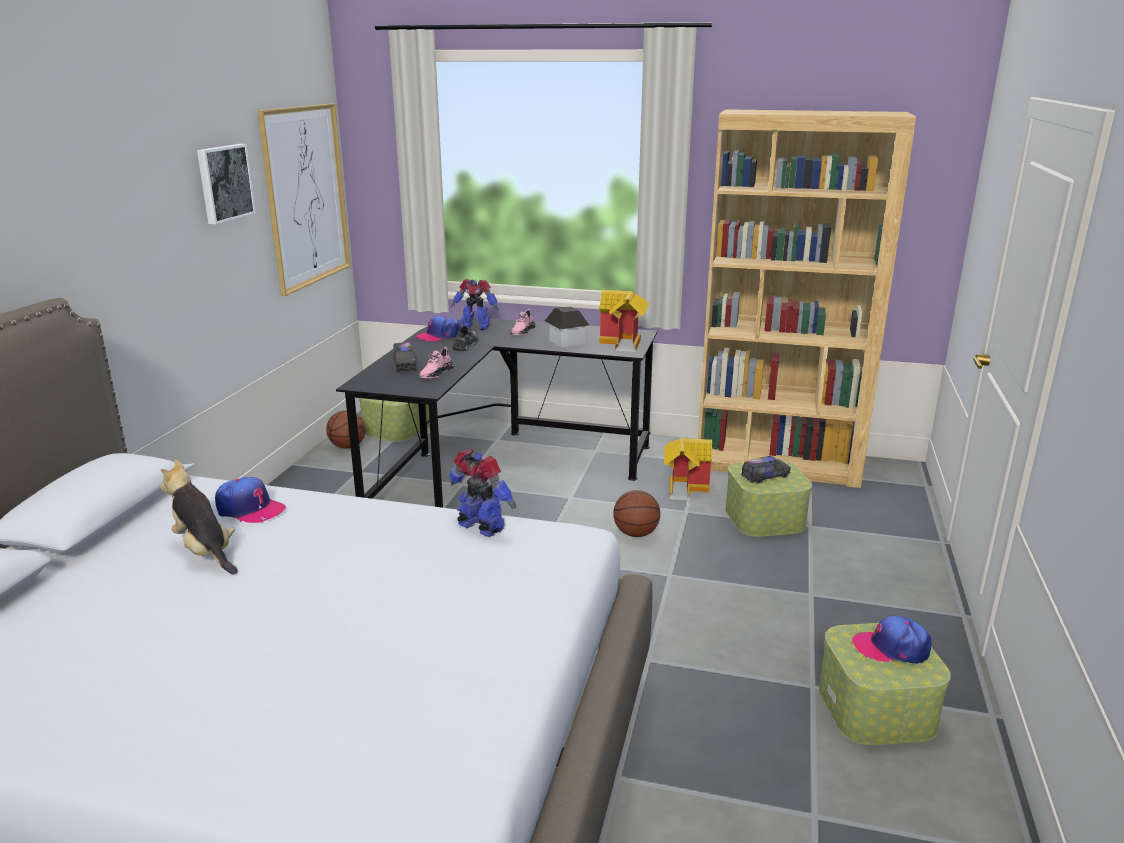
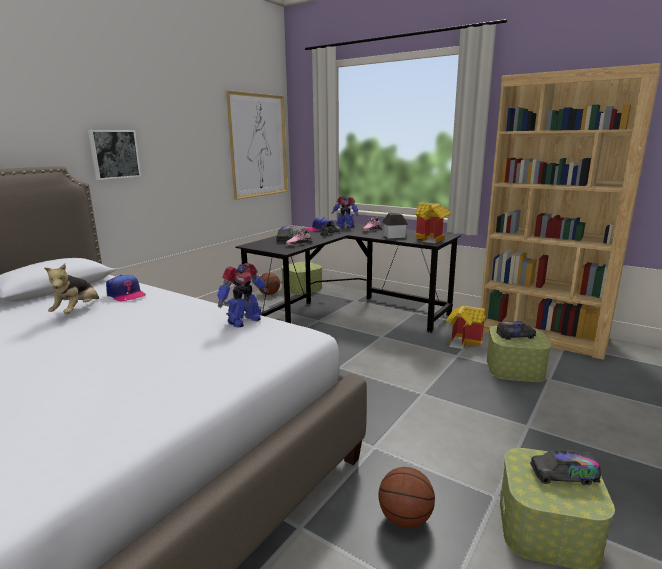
camera: 20 degrees right, 5 degrees down
plush toy [160,460,238,575] -> plush toy turned 150 degrees counterclockwise [44,263,99,314]
picture [197,144,256,224] -> picture moved to [88,130,141,180]
toy robot [449,449,516,537] -> toy robot turned 75 degrees clockwise [217,263,269,328]
basketball [613,490,660,537] -> basketball moved to [379,467,435,528]
cap [852,615,932,664] -> toy truck [530,450,601,485]

